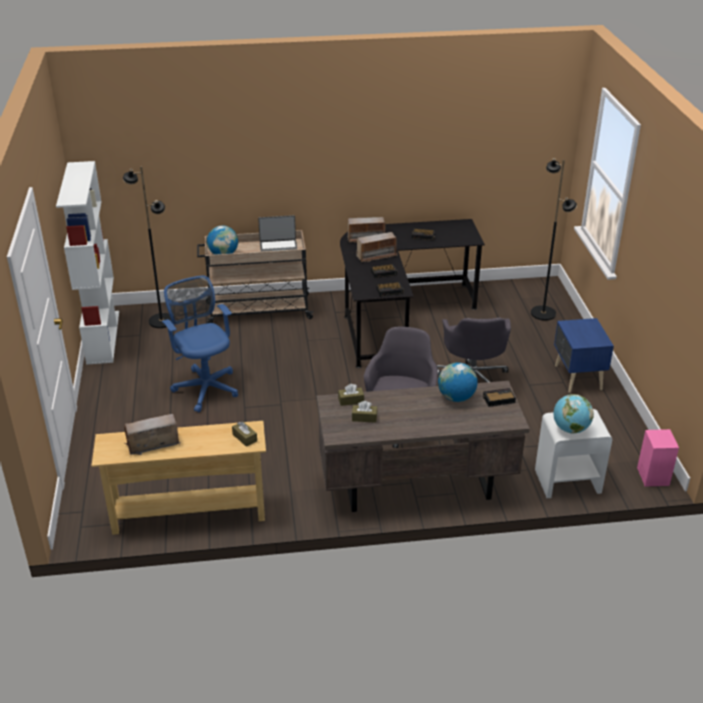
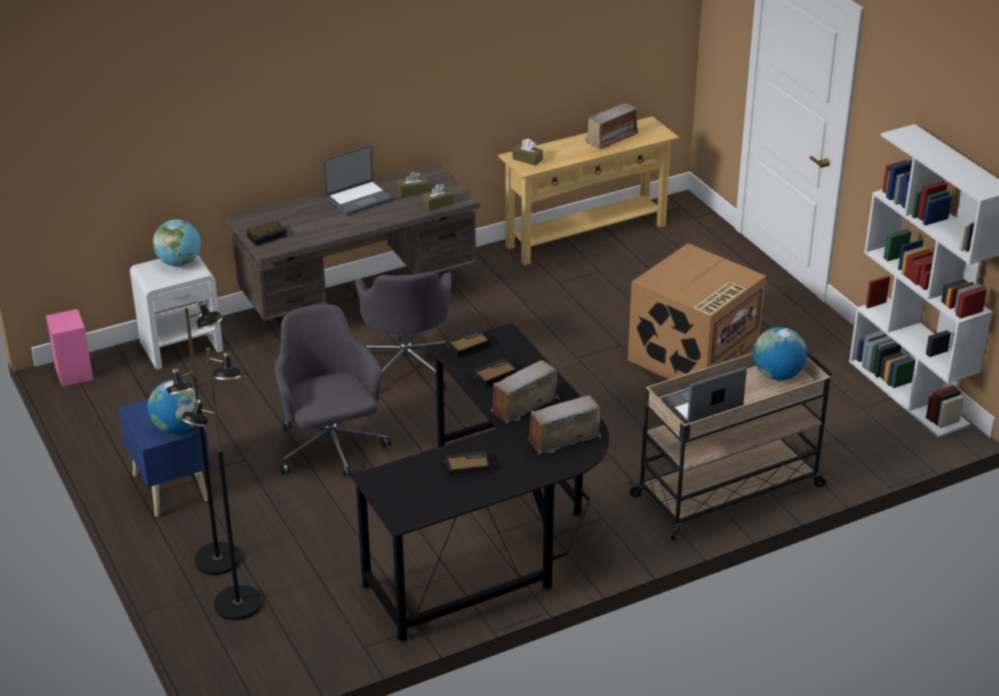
camera: 160 degrees right, 0 degrees up
black floor lamp [123,166,172,328] -> black floor lamp moved to [167,301,241,575]
blue office chair [162,276,238,413] -> cardboard box [628,243,766,379]
globe [438,363,478,402] -> globe moved to [148,380,201,434]
none -> laptop [323,145,394,215]

